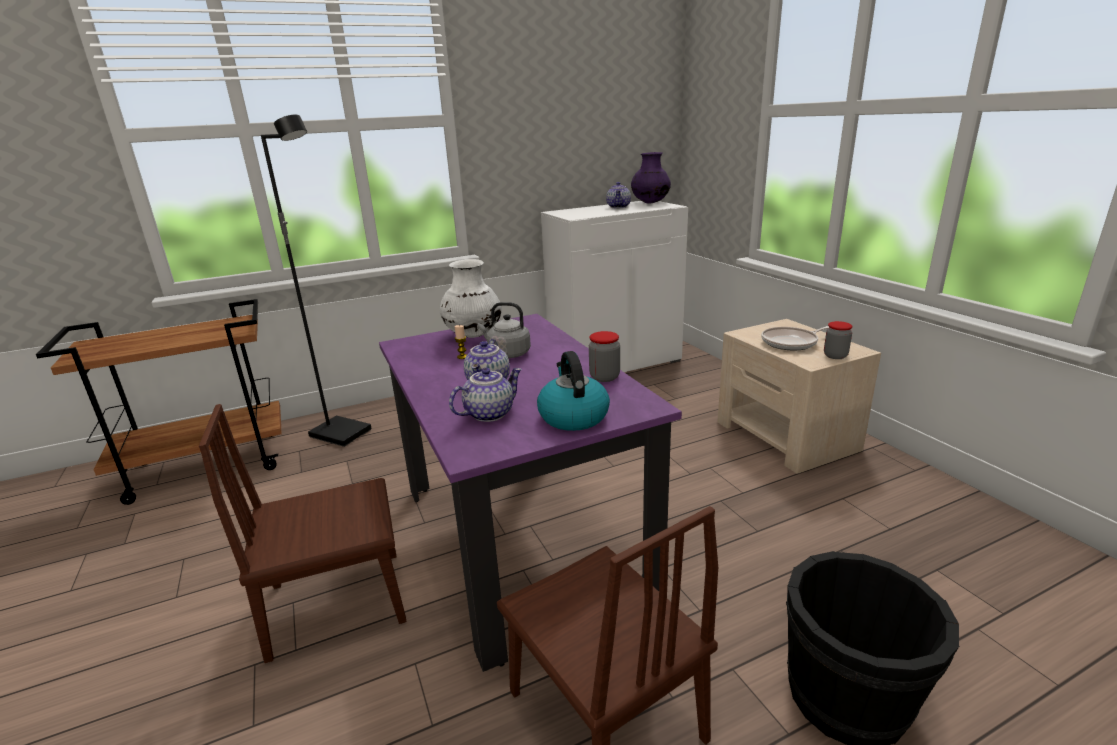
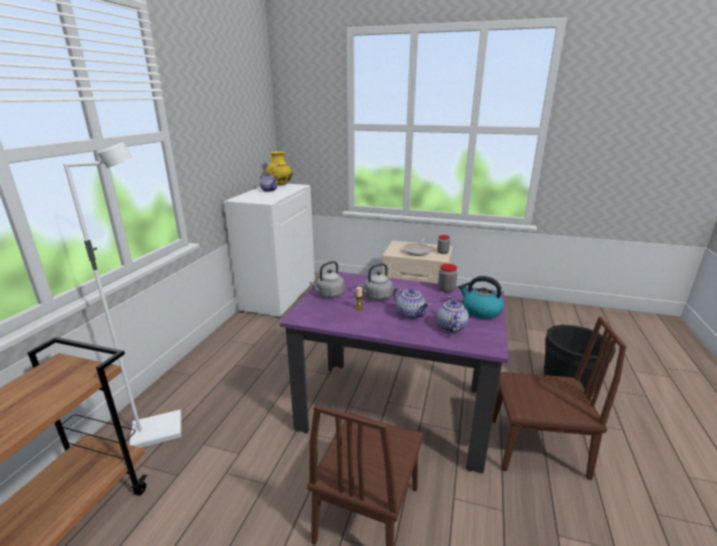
camera: 50 degrees left, 0 degrees up
black floor lamp [261,115,371,447] -> white floor lamp [63,142,182,448]
white vase [440,259,501,338] -> grey kettle [310,261,345,298]
purple vase [631,152,671,204] -> yellow vase [265,151,292,186]

